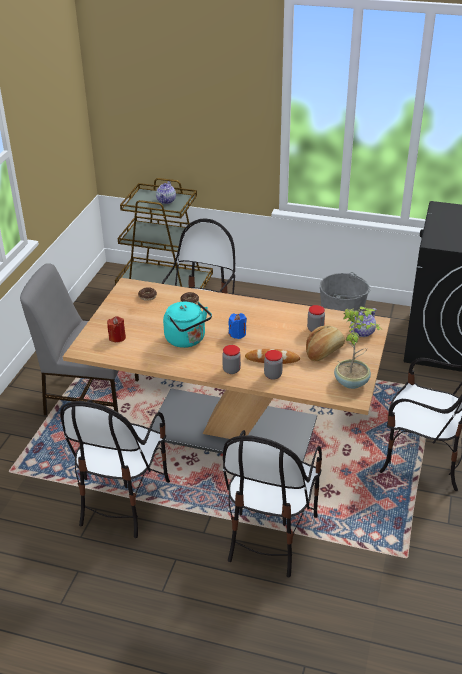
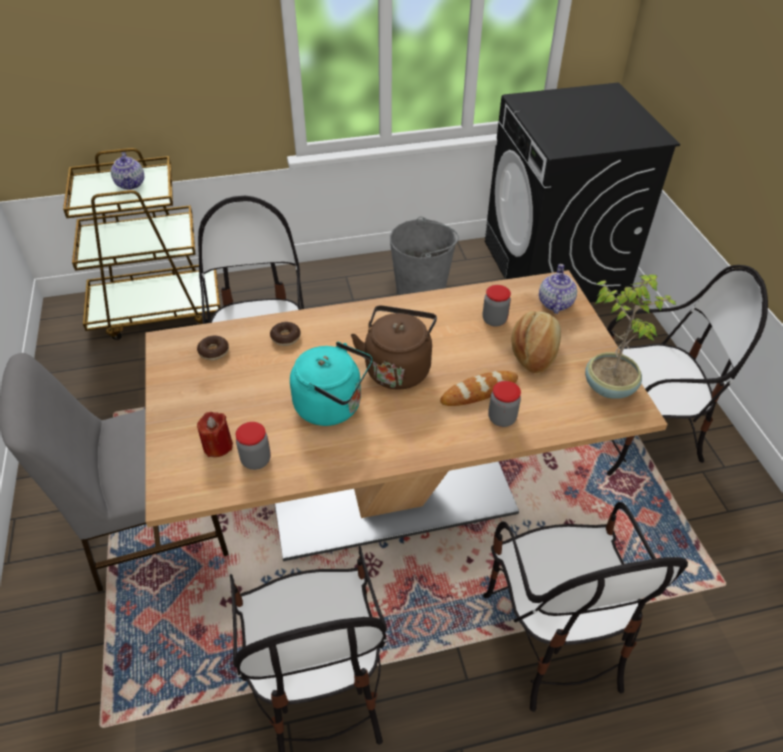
camera: 30 degrees left, 10 degrees up
jar [222,345,241,374] -> jar moved to [236,422,271,470]
blue candle [228,313,247,339] -> brown kettle [351,306,437,390]

